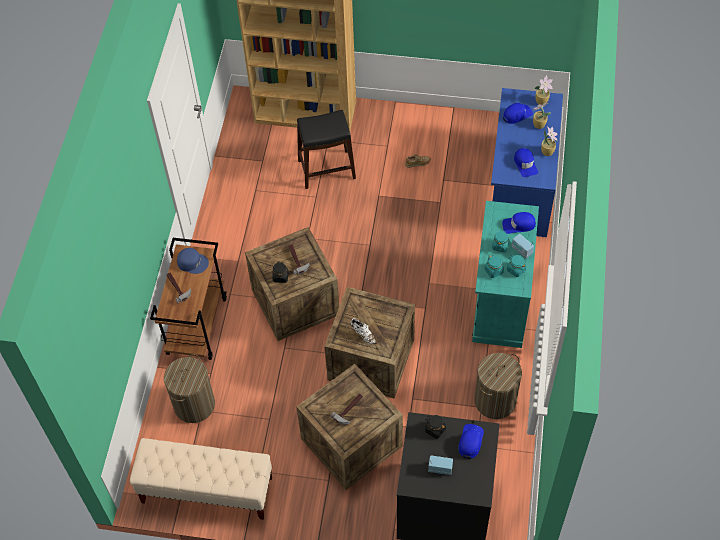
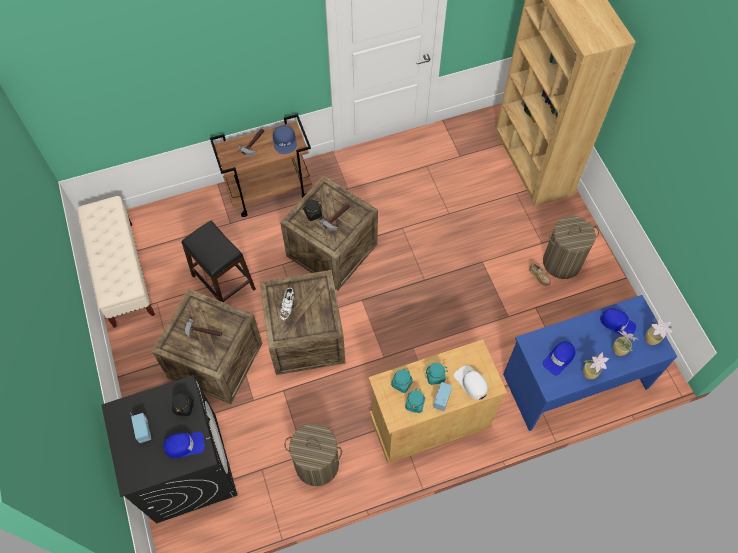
camera: 60 degrees right, 5 degrees up
laundry basket [164,354,215,423] -> laundry basket moved to [543,216,599,279]
black stool [297,110,356,189] -> black stool moved to [181,221,256,302]
turquoise cabinet [472,201,539,348] -> beige cabinet [368,339,507,463]
blue cap [502,212,536,234] -> white cap [454,365,488,400]

